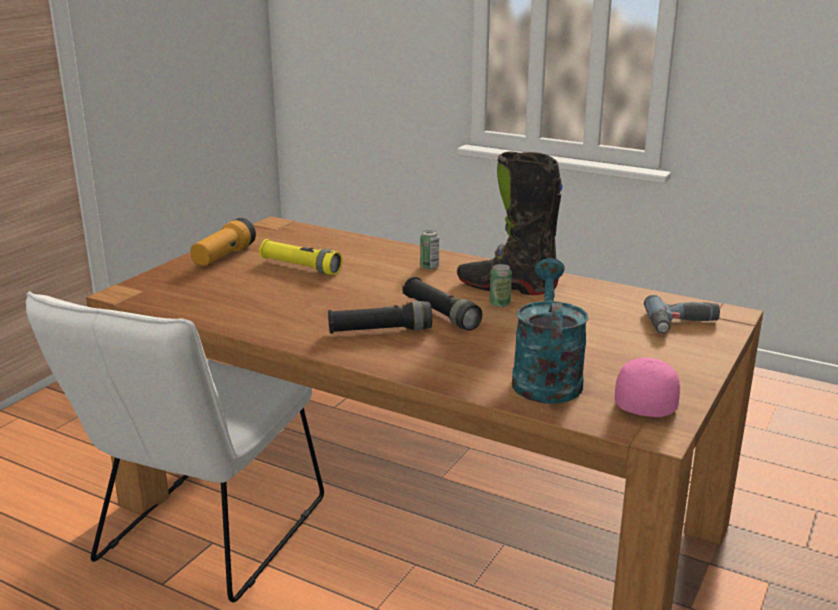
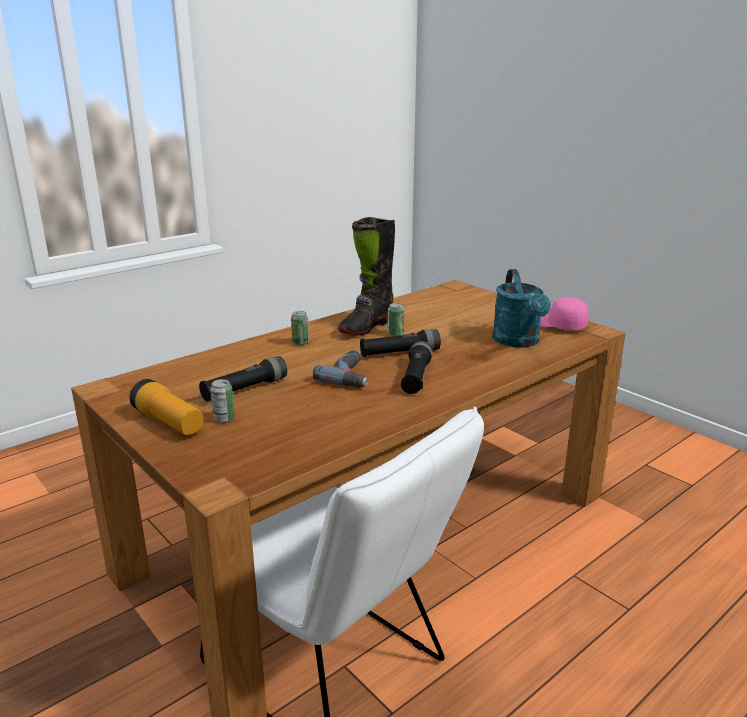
camera: 70 degrees left, 0 degrees up
yellow flashlight [259,239,342,275] -> black flashlight [199,356,287,401]
turquoise watering can [512,258,589,404] -> turquoise watering can turned 120 degrees counterclockwise [492,269,551,348]
power drill [644,295,720,333] -> power drill moved to [313,350,368,388]
none -> can [210,379,235,423]

